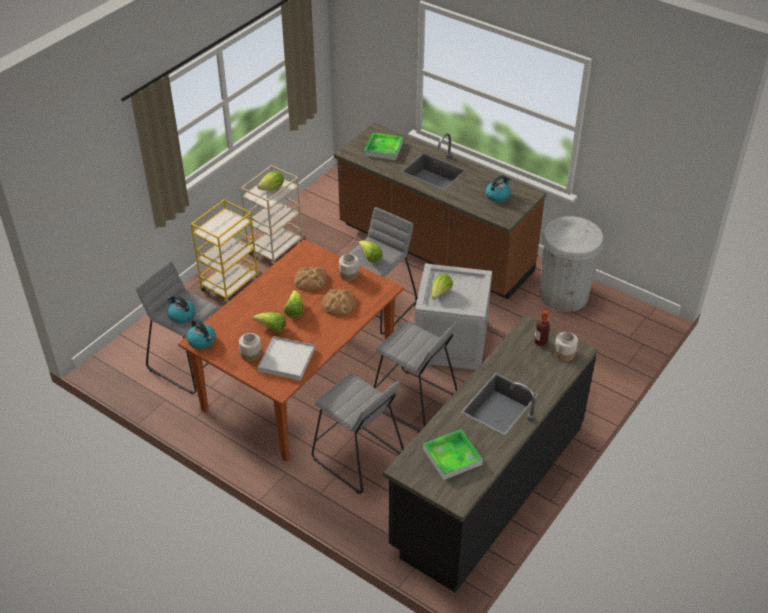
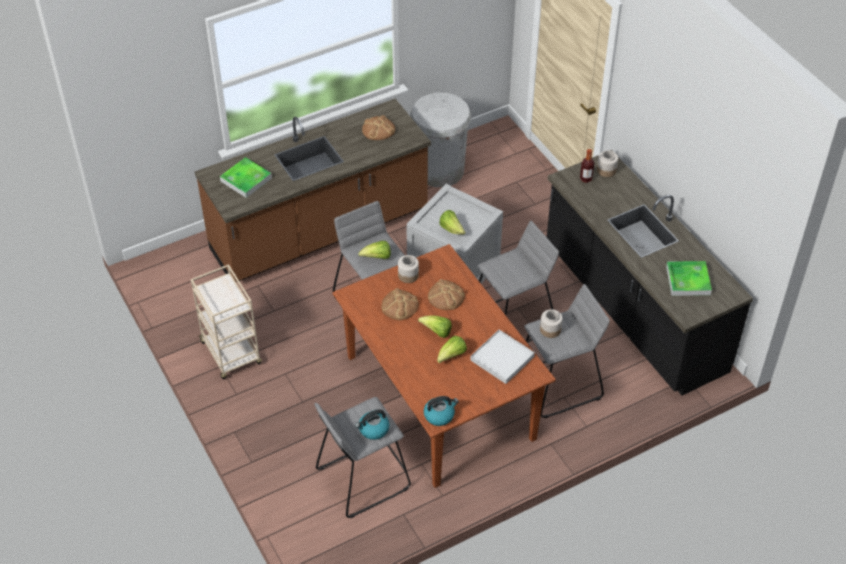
camera: 65 degrees left, 5 degrees up
yellow cart [191,200,263,303] -> none
jar [239,333,262,362] -> jar moved to [540,309,563,338]
lettuce [257,171,284,191] -> none
kettle [486,175,511,202] -> bread [362,115,395,140]

